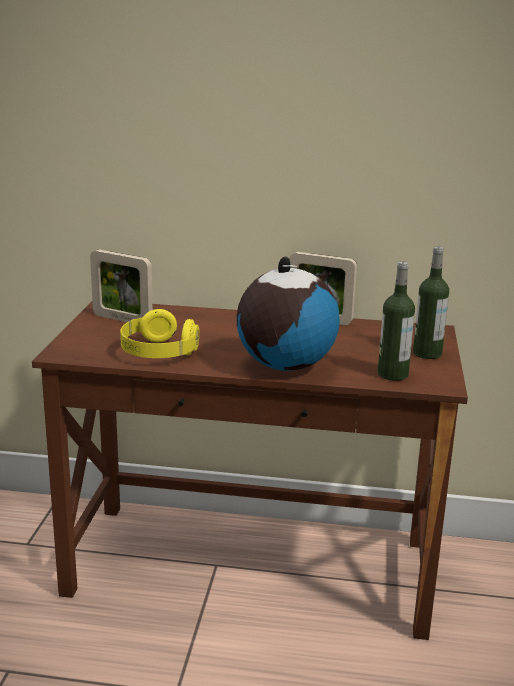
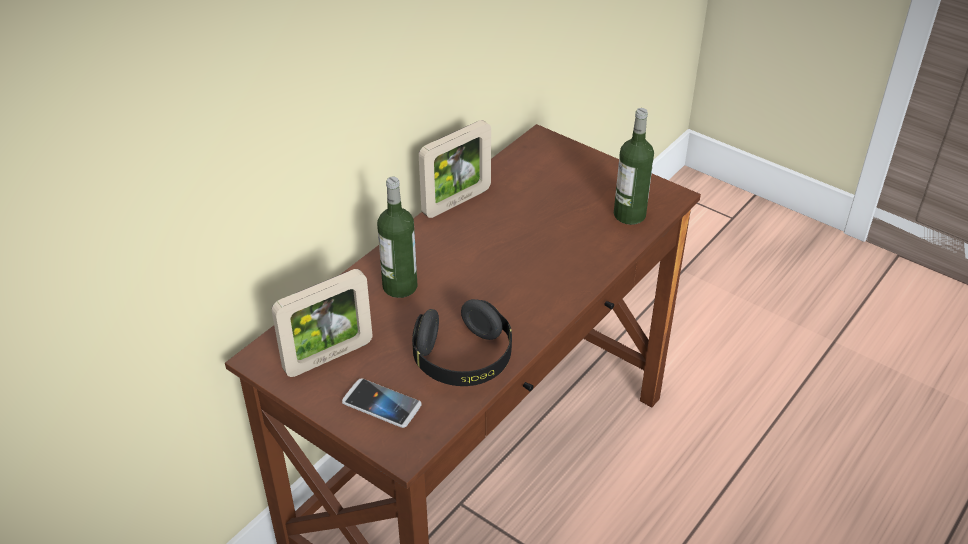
camera: 60 degrees left, 20 degrees up
yellow headphones [120,309,199,358] -> black headphones [412,299,512,386]
globe [237,257,340,371] -> none
bottle [413,246,449,359] -> bottle moved to [377,176,418,298]
none -> phone [342,378,422,428]

